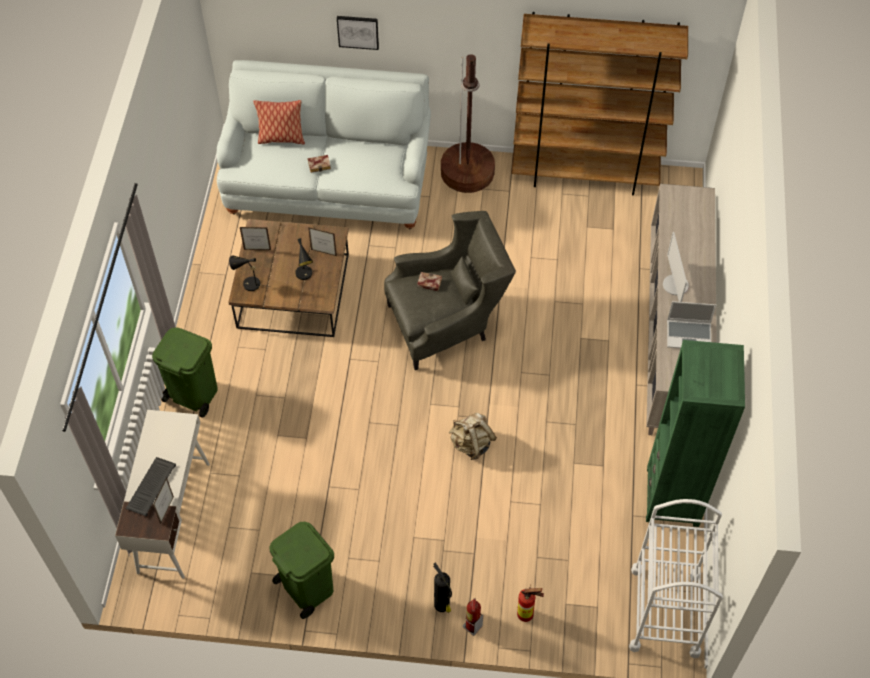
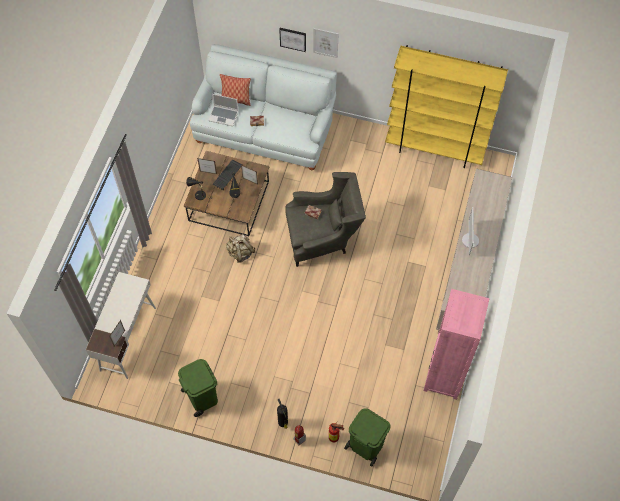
camera: 10 degrees right, 5 degrees up
keyboard [126,457,176,517] -> keyboard moved to [212,160,242,190]
green trash can [152,327,218,418] -> green trash can moved to [344,408,391,467]
brown floor lamp [441,54,495,193] -> none
beige backpack [449,413,497,460] -> beige backpack moved to [226,234,255,263]
brown bookcase [511,12,688,195] -> yellow bookcase [385,45,508,168]
white cart [629,499,723,658] -> none
green bookcase [646,340,745,527] -> pink bookcase [423,289,490,400]
laptop [667,301,716,348] -> laptop moved to [208,94,238,126]
none -> picture [313,28,339,58]

